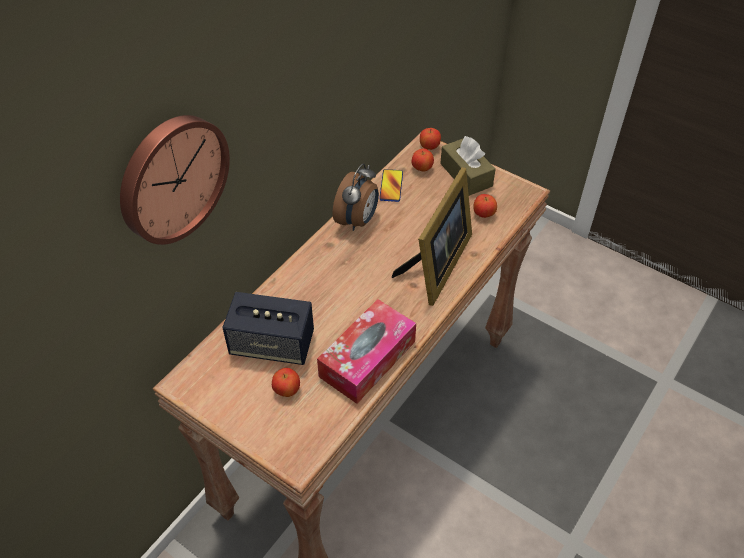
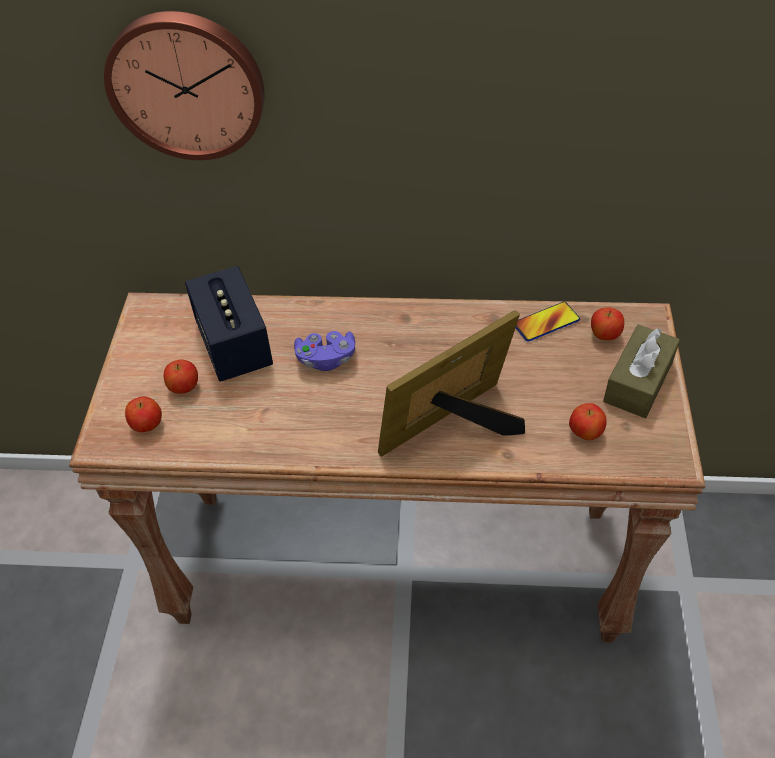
camera: 60 degrees right, 0 degrees up
tissue box [317,299,416,404] -> none
alarm clock [333,163,379,231] -> none
picture frame [392,167,472,306] -> picture frame turned 150 degrees clockwise [378,310,525,457]
apple [420,128,441,150] -> apple moved to [125,397,162,432]
none -> purple game controller [294,331,355,371]

